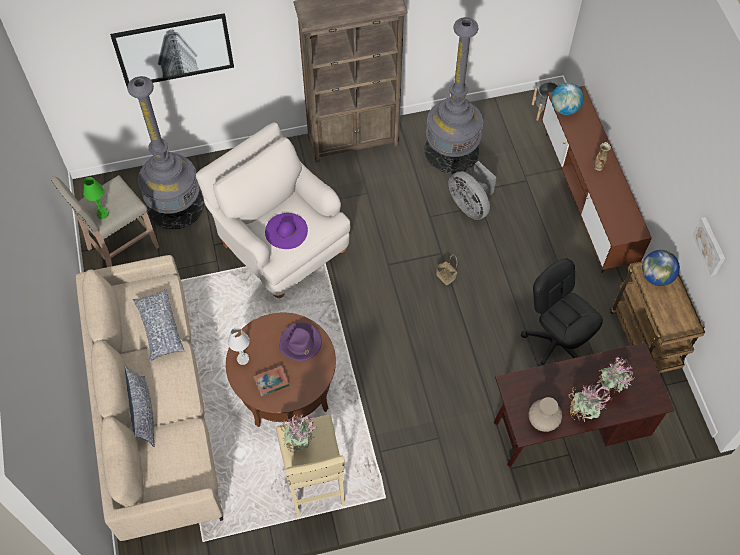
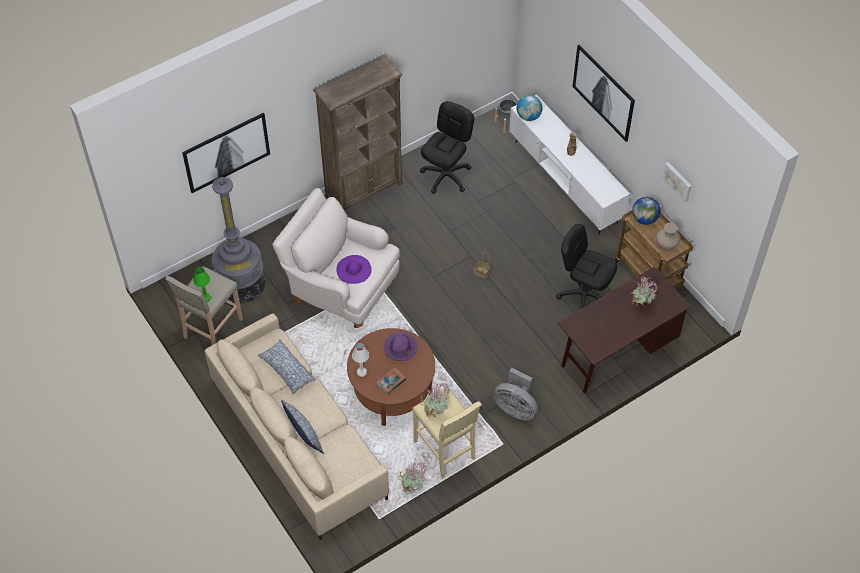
camera: 20 degrees left, 5 degrees down
grey floor lamp [424,17,483,173] -> black office chair [420,101,474,194]
grey fan [448,161,496,220] -> grey fan moved to [493,368,538,420]
beige vase [529,397,562,432] -> beige vase moved to [656,223,680,251]
brown tv stand [542,86,652,273] -> white tv stand [509,95,630,234]
potted plant [569,384,611,421] -> potted plant moved to [398,462,427,495]
none -> picture [572,45,635,142]

